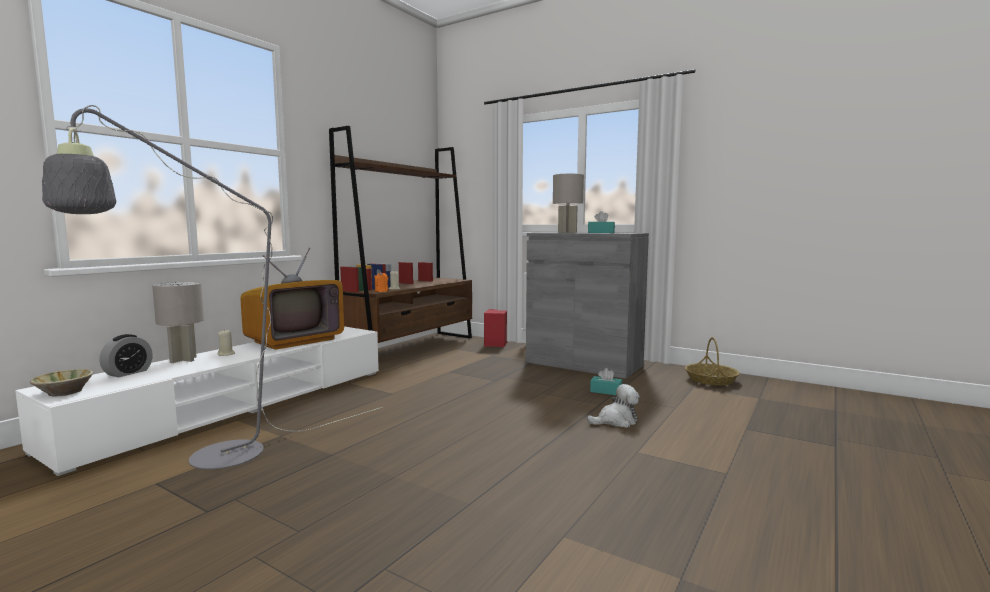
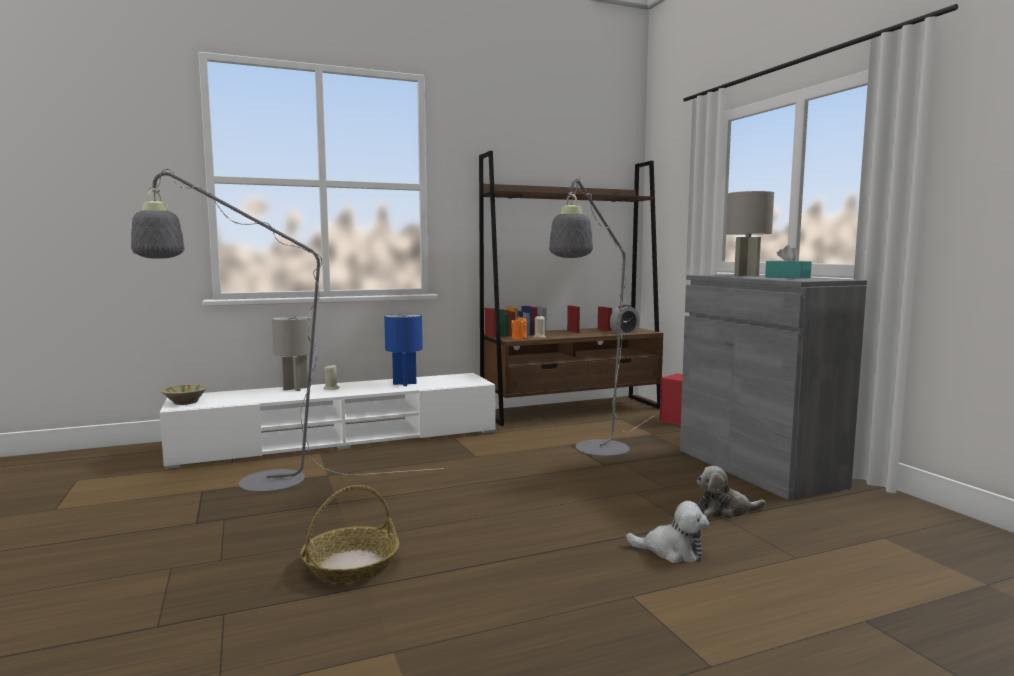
camera: 35 degrees right, 0 degrees up
alarm clock [99,334,153,377] -> alarm clock moved to [610,305,640,334]
television [240,248,344,350] -> blue table lamp [384,314,423,386]
turquoise tissue box [590,368,622,395] -> plush toy [697,466,766,519]
basket [685,337,740,386] -> basket moved to [300,485,399,583]
none -> grey floor lamp [549,176,654,456]

